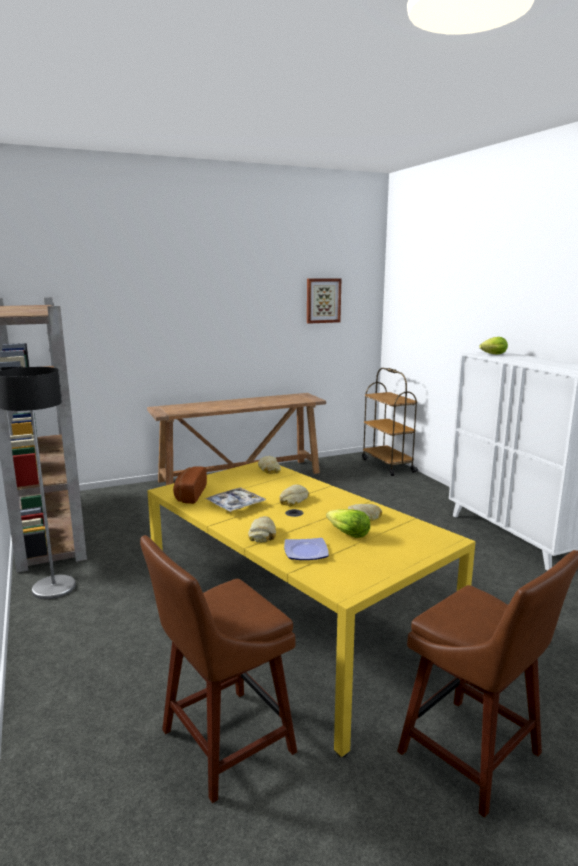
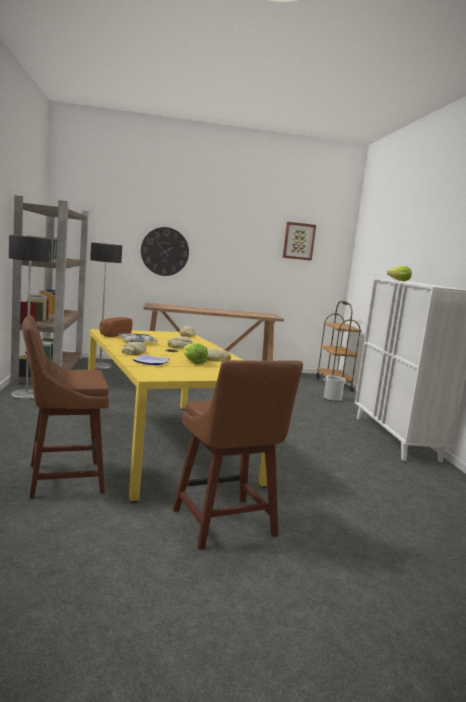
camera: 15 degrees right, 5 degrees down
none -> floor lamp [90,242,122,369]
none -> wall clock [141,227,189,276]
none -> bucket [324,376,347,401]

